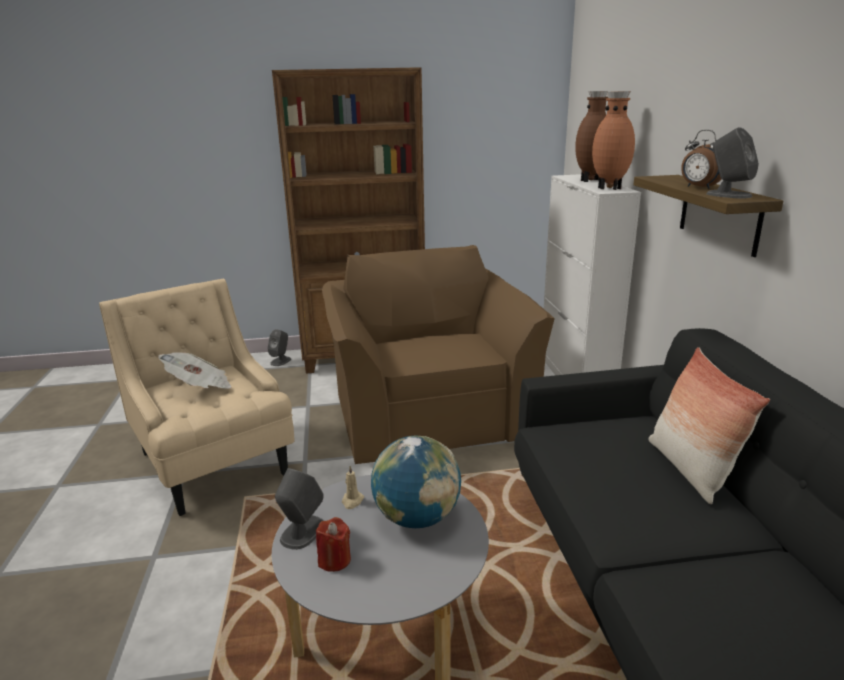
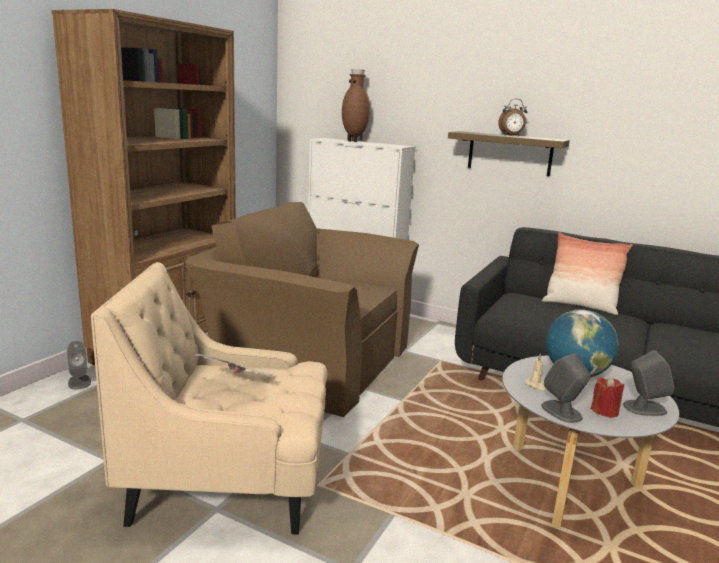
camera: 55 degrees left, 5 degrees down
brown vase [592,91,635,190] -> none
grey speaker [706,127,759,199] -> grey speaker moved to [623,350,675,416]

